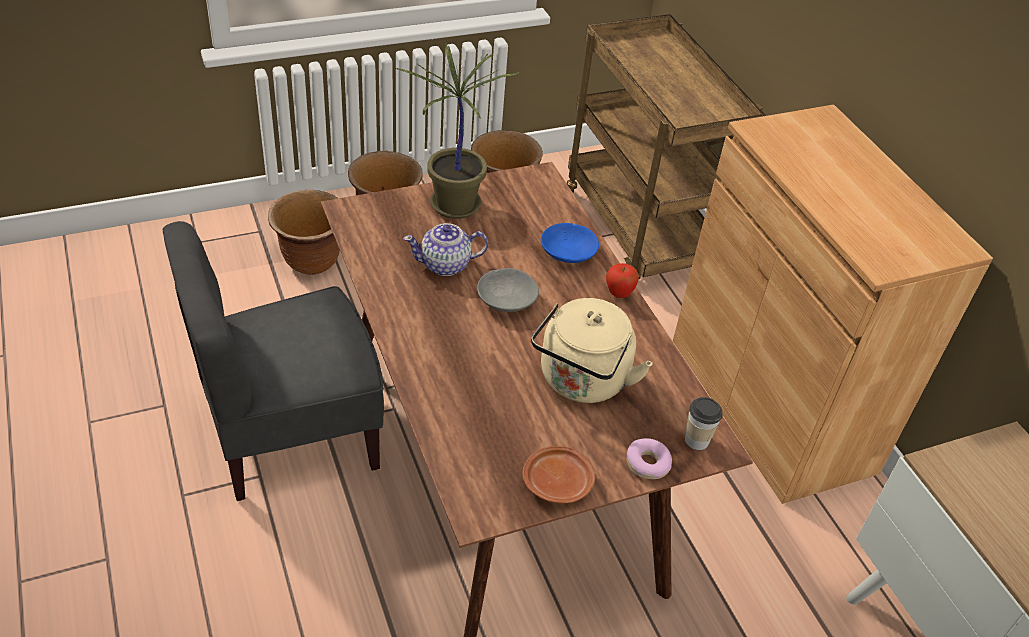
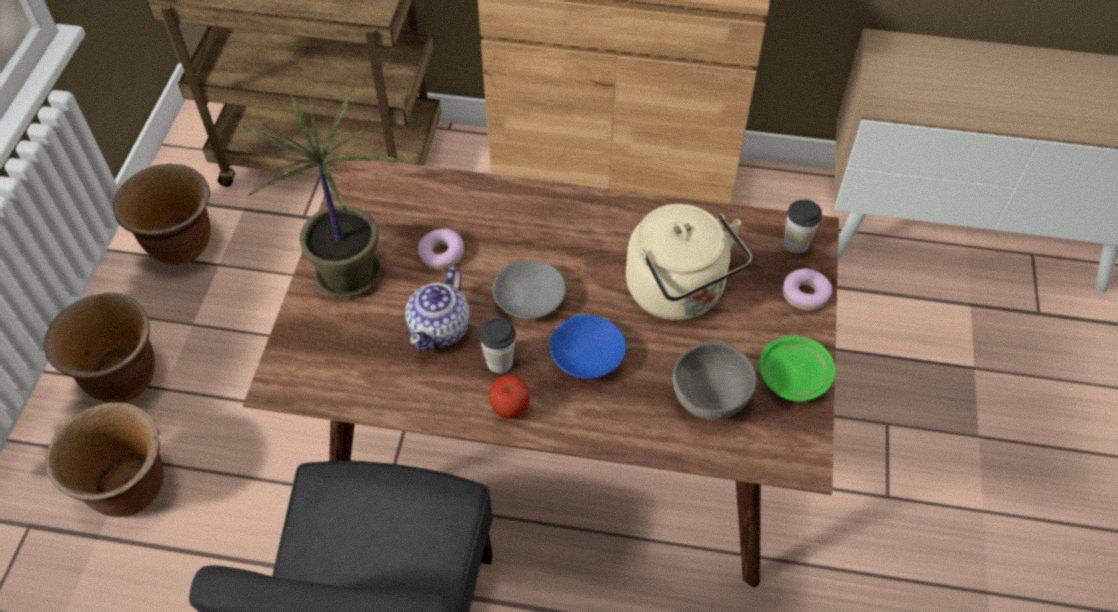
camera: 55 degrees left, 10 degrees up
brown plate [522,446,595,504] -> green plate [759,335,836,402]
blue bowl [541,223,599,263] -> blue bowl moved to [550,315,627,379]
apple [606,263,639,298] -> apple moved to [489,375,530,419]
none -> donut [418,229,464,269]
none -> cup [479,317,516,373]
none -> grey bowl [672,342,757,421]

